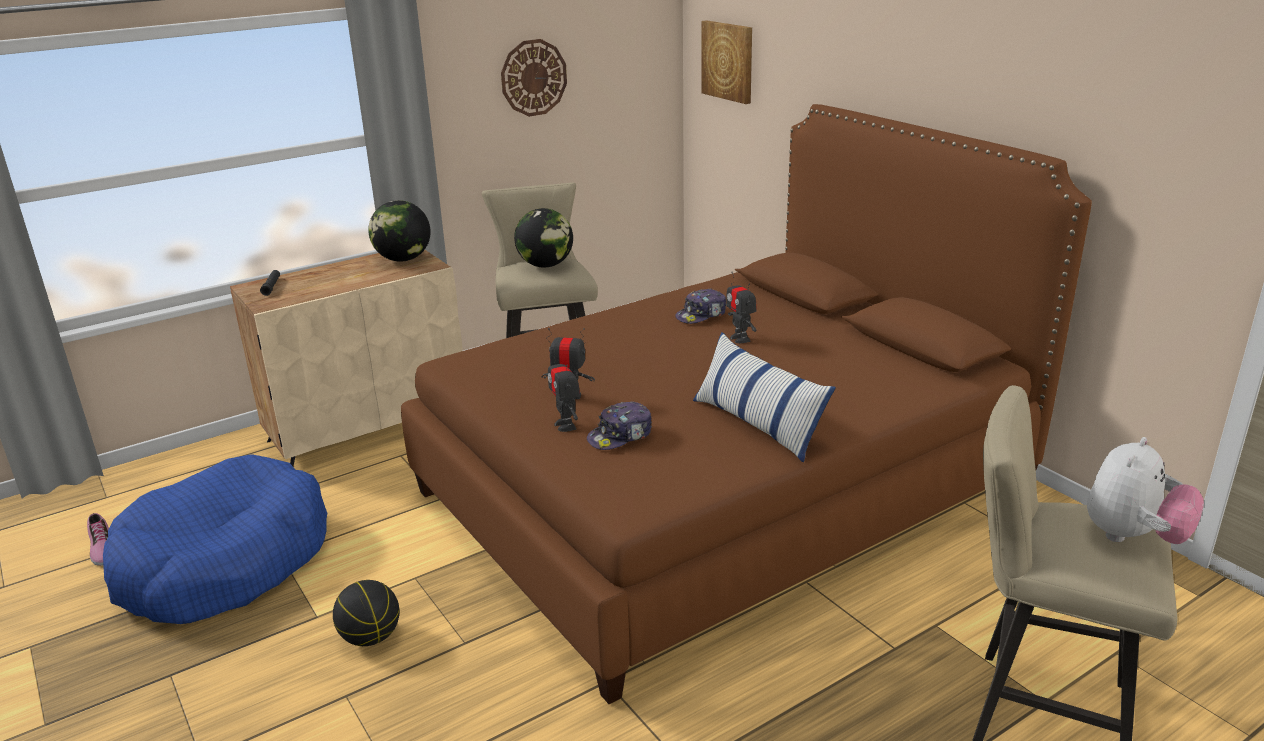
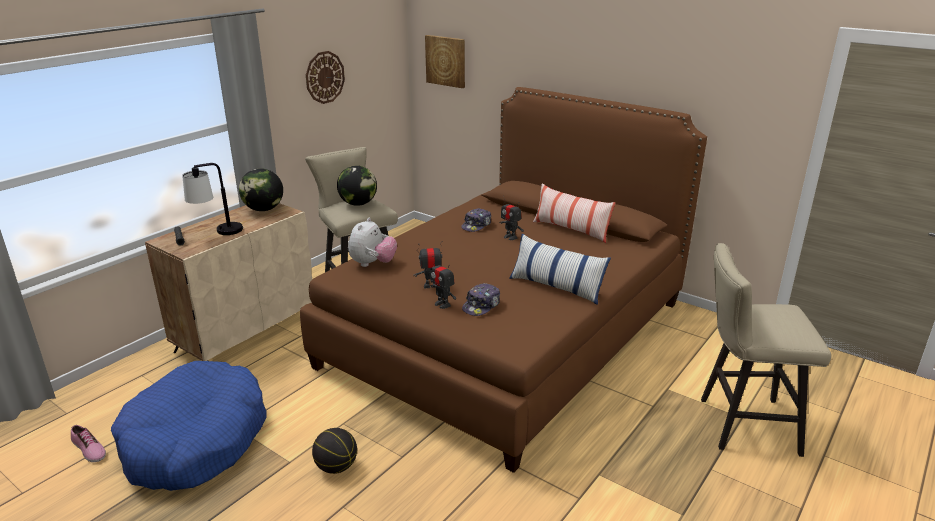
camera: 20 degrees left, 0 degrees up
plush toy [1087,437,1204,544] -> plush toy moved to [349,218,397,267]
none -> table lamp [182,163,243,235]
none -> pillow [533,183,616,243]

